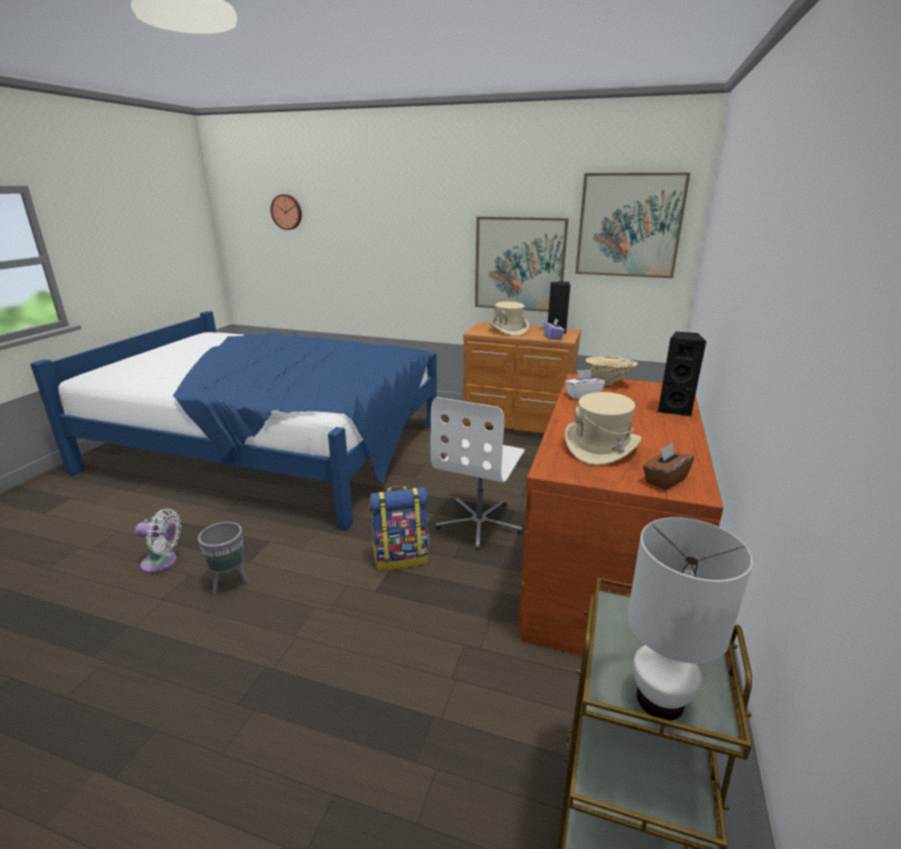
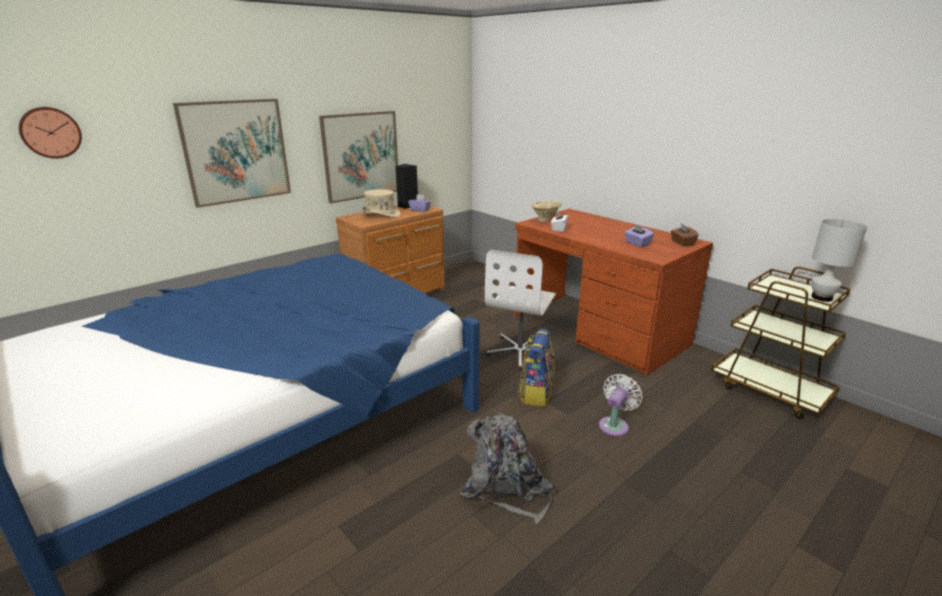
camera: 60 degrees left, 0 degrees up
white fan [135,509,181,573] -> white fan moved to [599,374,643,437]
grey planter [198,522,250,595] -> grey backpack [460,413,553,524]
white office chair [431,397,525,550] -> white office chair turned 60 degrees clockwise [485,250,556,370]
beige hat [565,392,642,465] -> purple tissue box [624,224,654,247]
picture [575,173,690,278] -> picture moved to [173,99,291,208]
black speaker [658,332,707,417] -> none

